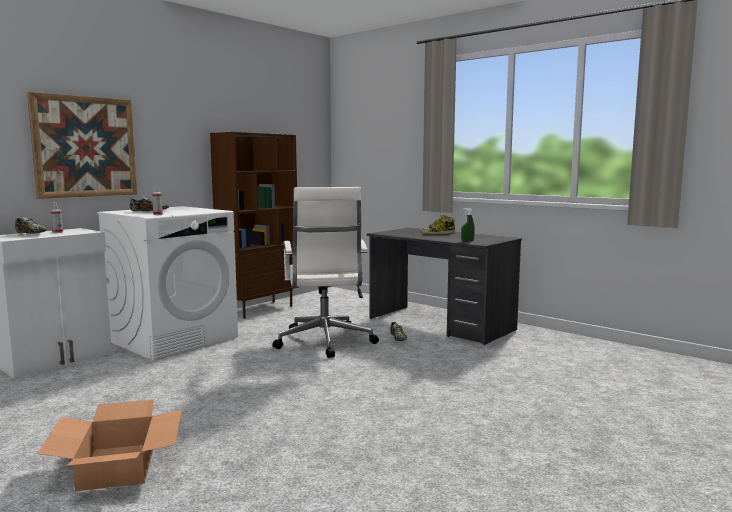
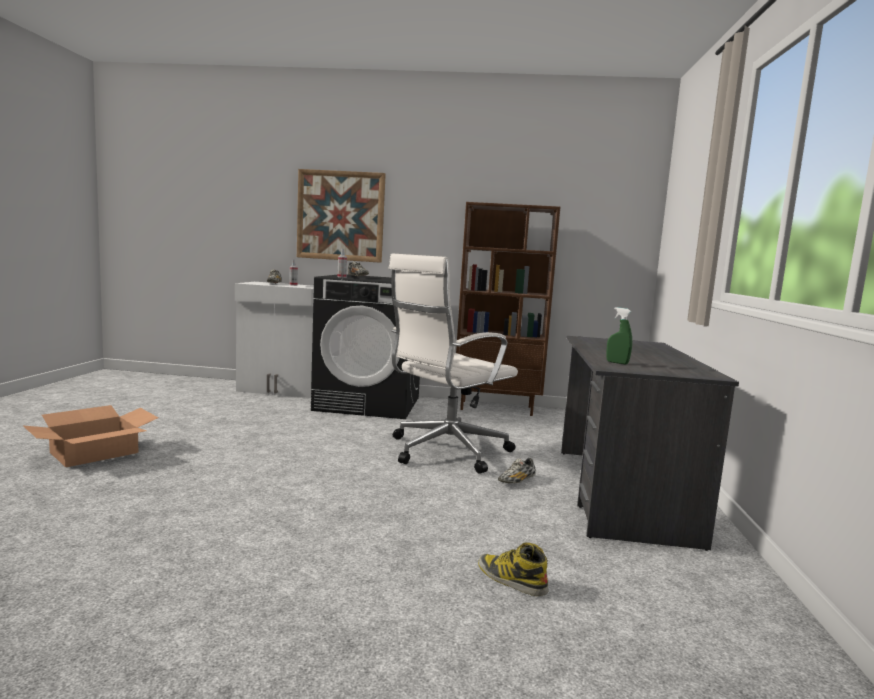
camera: 55 degrees right, 0 degrees up
white washing machine [97,206,238,361] -> black washing machine [311,275,420,419]
boot [421,215,455,234] -> boot moved to [478,543,548,596]

